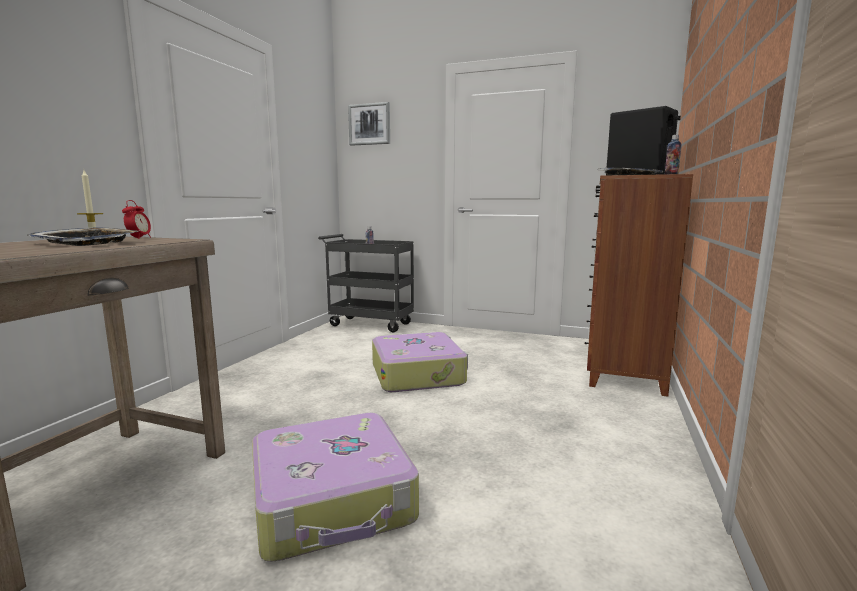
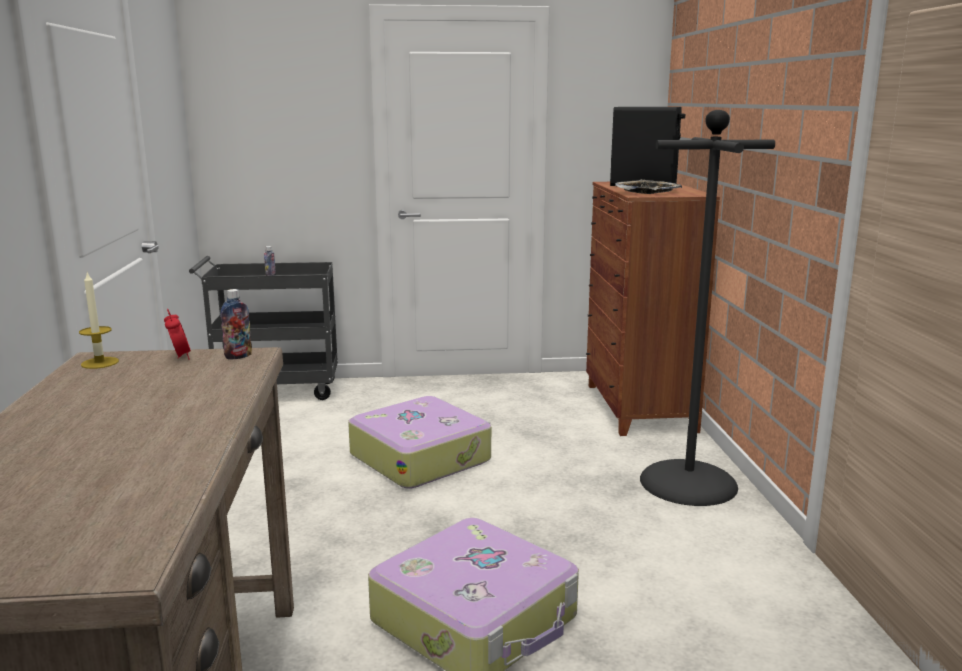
camera: 25 degrees left, 5 degrees up
tray [27,227,142,246] -> none
picture [348,102,390,146] -> none
bottle [665,135,681,174] -> bottle moved to [221,289,252,360]
none -> black clothes rack [640,110,775,506]

